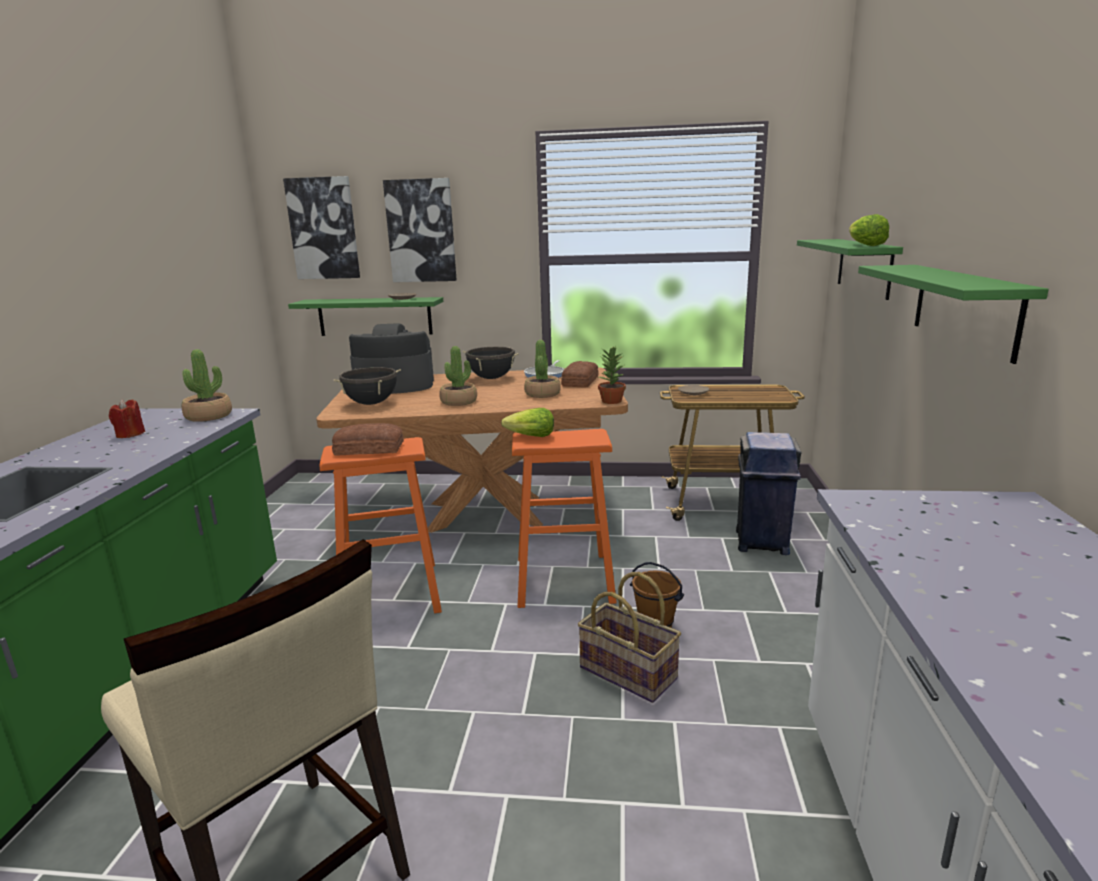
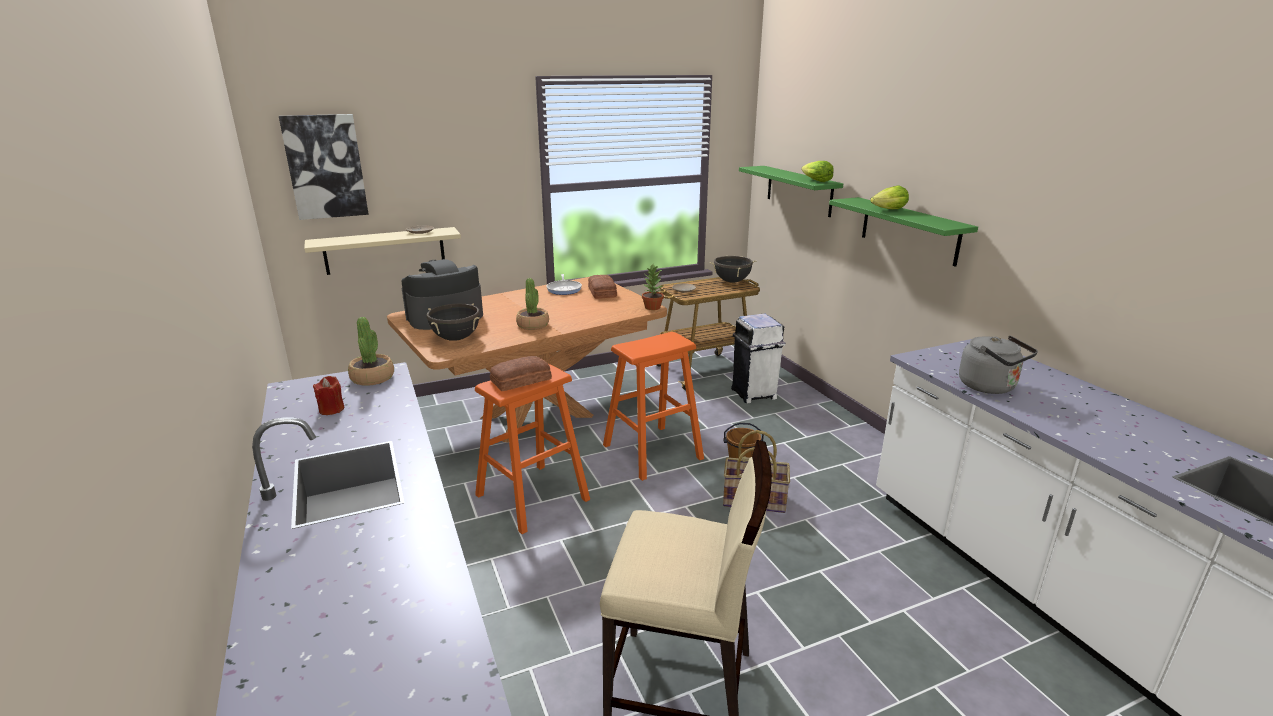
camera: 30 degrees left, 5 degrees up
green shelf [288,297,443,336] -> beige shelf [304,227,461,275]
picture [383,178,457,282] -> none
black cooking pot [463,347,519,379] -> black cooking pot moved to [710,255,757,283]
lettuce [501,408,554,437] -> lettuce moved to [870,185,909,209]
potted plant [524,340,561,398] -> none
blue trash can [736,432,801,555] -> white trash can [731,314,786,403]
none -> grey kettle [959,336,1038,394]

